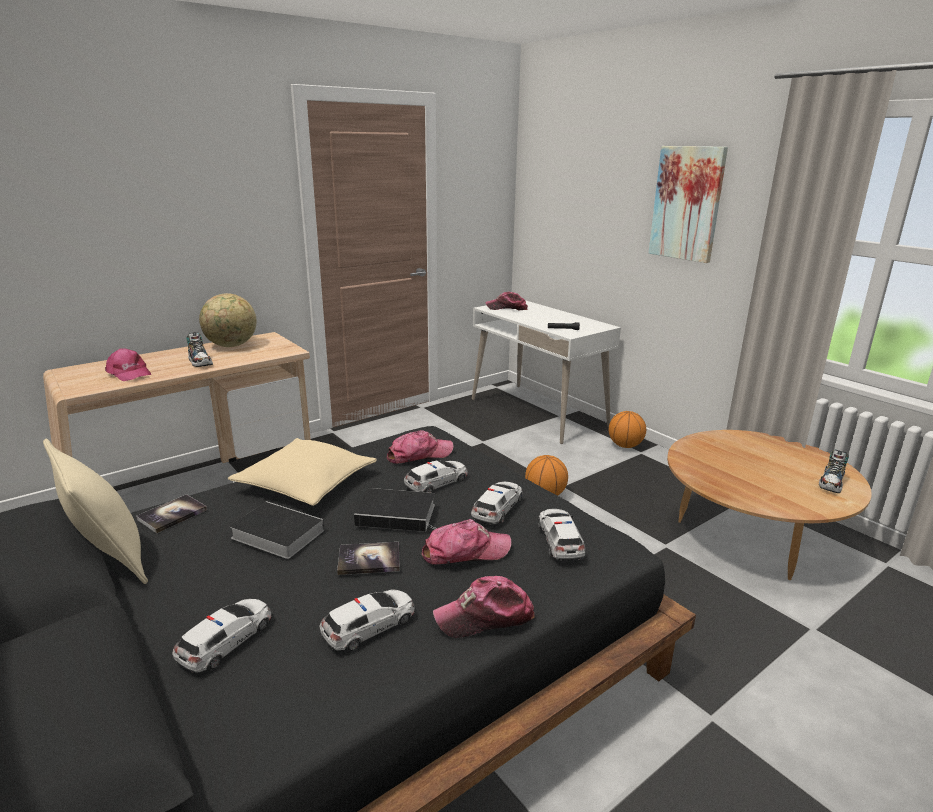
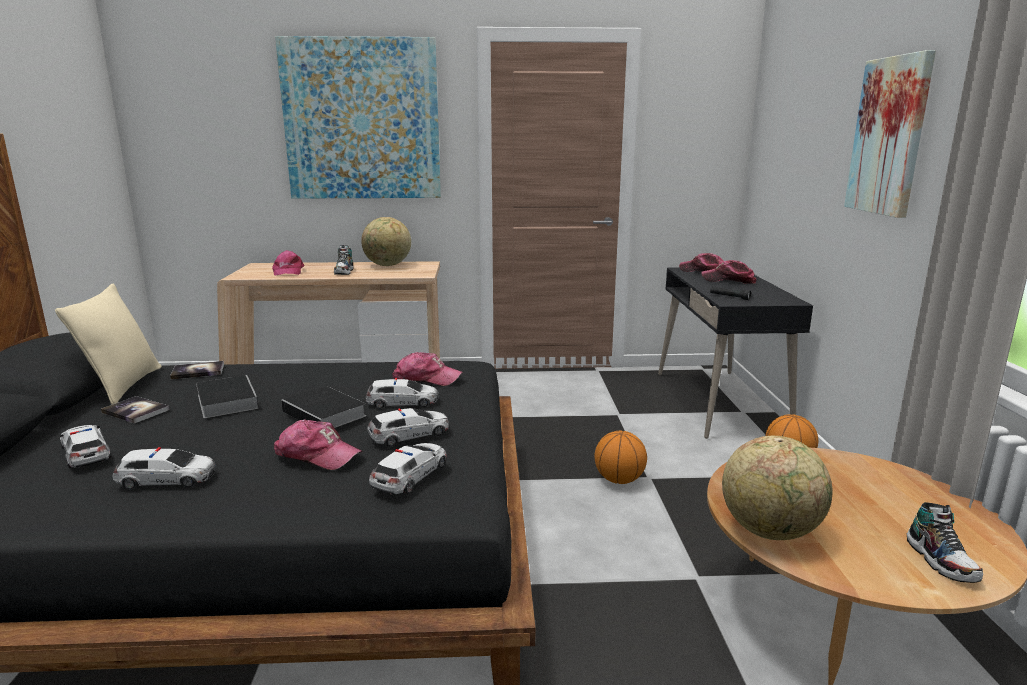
camera: 35 degrees right, 5 degrees down
toy car [172,599,271,673] -> toy car turned 105 degrees counterclockwise [60,425,111,468]
beige pillow [228,438,377,506] -> none
book [337,542,400,575] -> book moved to [101,396,170,424]
cap [433,576,534,638] -> cap moved to [701,260,757,284]
white desk [472,300,621,444] -> black desk [658,268,813,439]
shoe [819,449,849,493] -> shoe turned 75 degrees counterclockwise [907,502,983,583]
none -> picture [275,36,441,199]
none -> globe [722,436,832,540]

